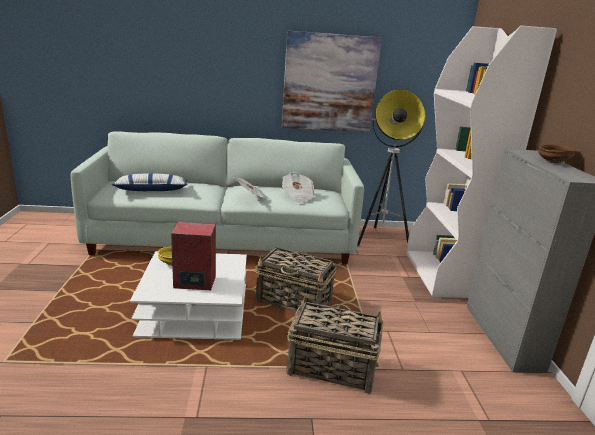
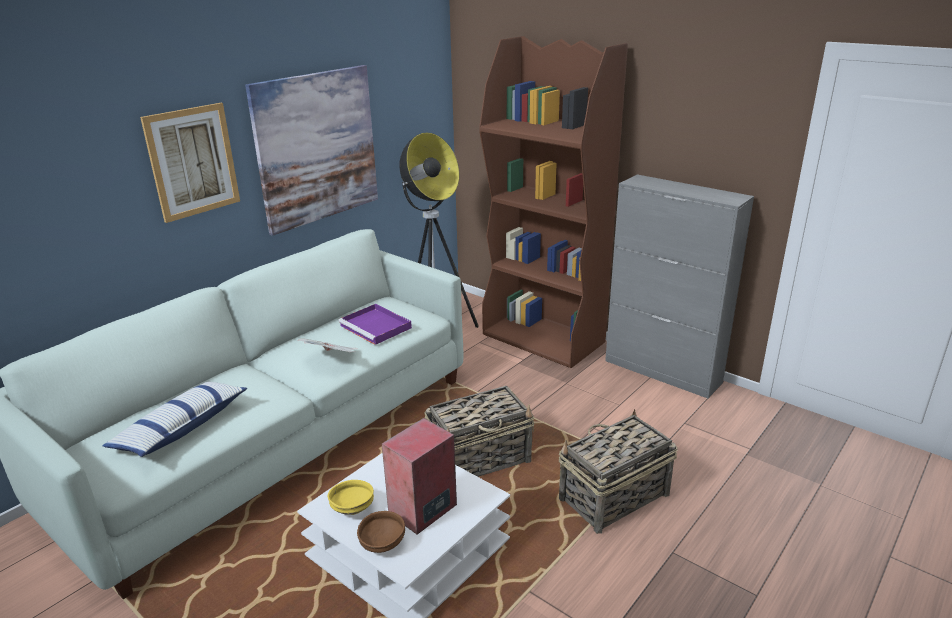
camera: 45 degrees left, 5 degrees up
newspaper [282,172,315,203] -> purple tray [338,304,412,345]
white bookcase [406,25,557,298] -> brown bookcase [479,36,628,368]
brown bowl [538,144,576,163] -> brown bowl moved to [357,511,405,553]
none -> picture [140,103,240,223]

